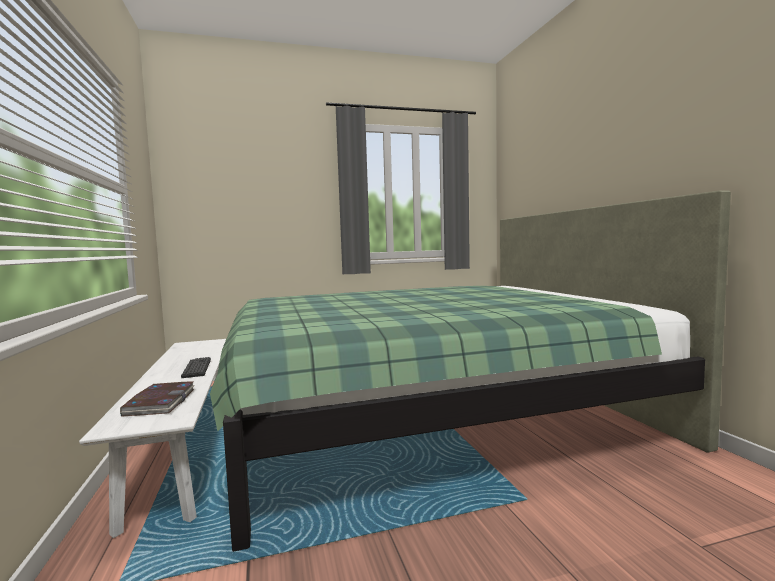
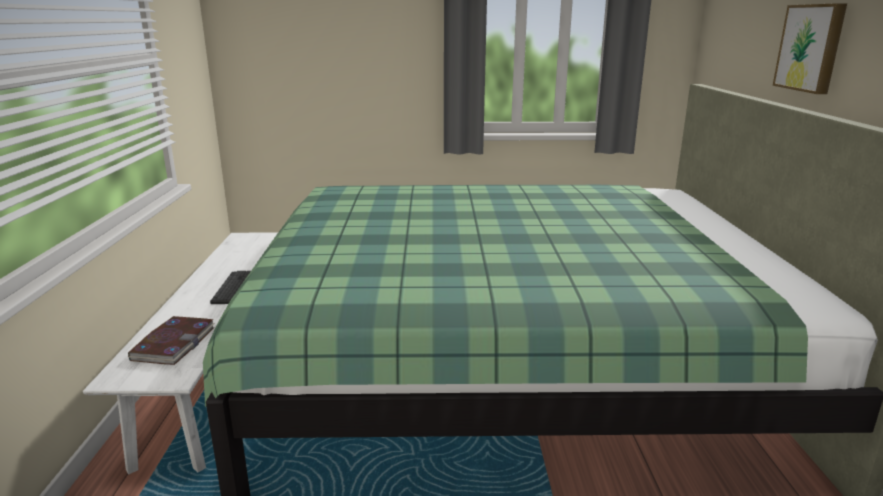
camera: 15 degrees right, 15 degrees up
none -> picture [773,3,847,94]

